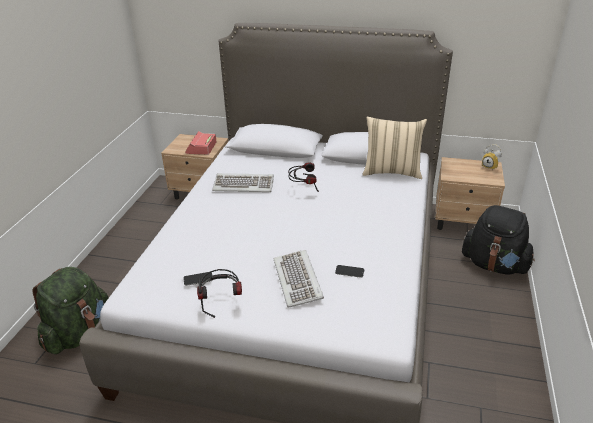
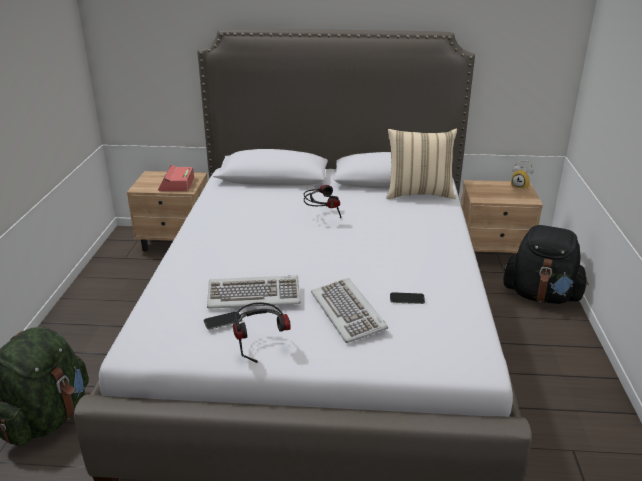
camera: 10 degrees left, 5 degrees down
keyboard [212,173,274,192] -> keyboard moved to [207,275,301,309]

